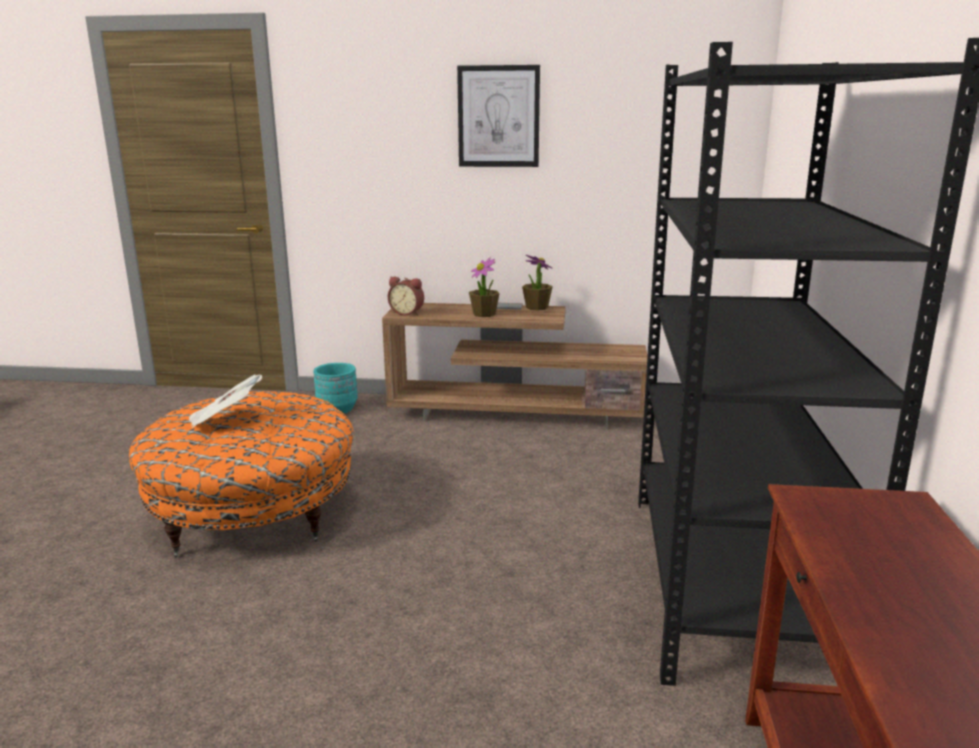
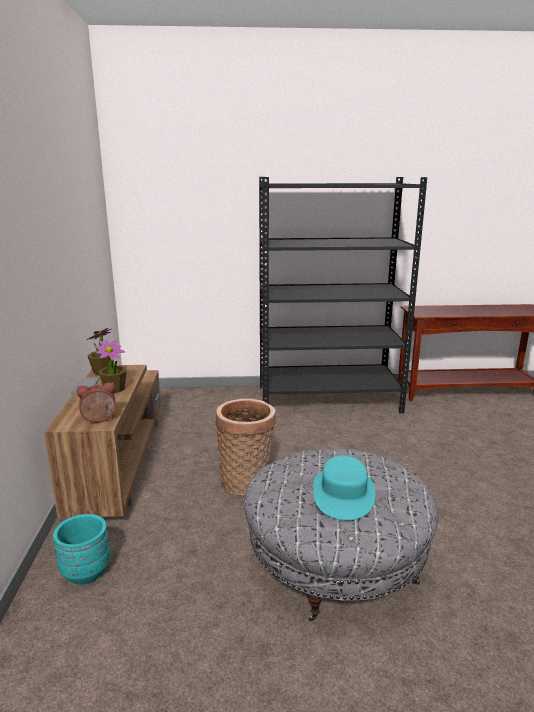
camera: 100 degrees left, 0 degrees up
orange ottoman [129,391,353,558] -> grey ottoman [244,449,438,622]
newspaper [189,375,262,428] -> turquoise hat [313,456,375,521]
alarm clock [388,277,424,316] -> alarm clock turned 120 degrees counterclockwise [77,383,116,423]
picture [457,65,540,167] -> none
none -> basket [215,399,276,496]

